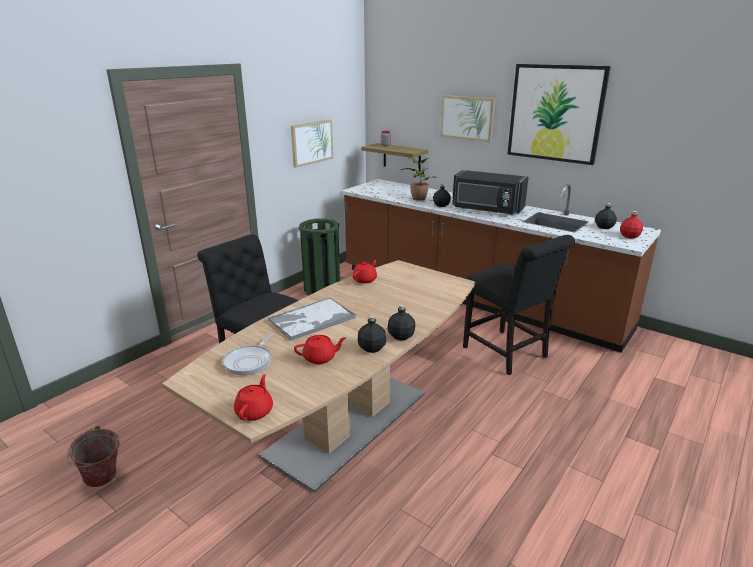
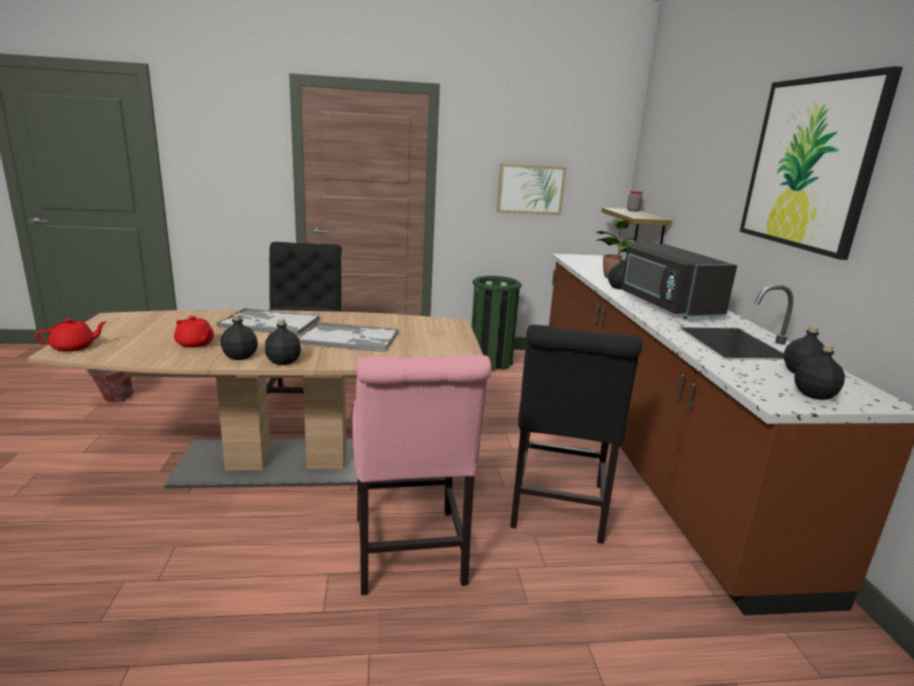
camera: 45 degrees right, 5 degrees down
frying pan [223,333,274,375] -> none
red teapot [352,260,377,283] -> none
picture [441,95,495,142] -> none
red bottle [620,211,643,239] -> black bottle [794,344,845,400]
none -> tray [299,322,399,352]
none -> pink chair [352,355,492,595]

